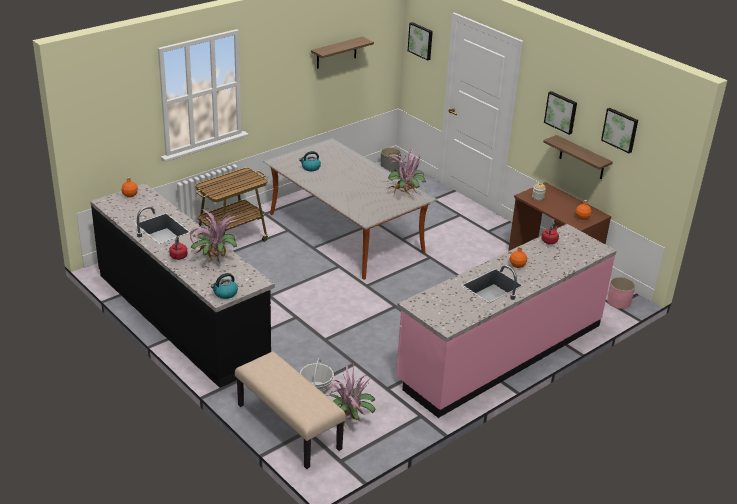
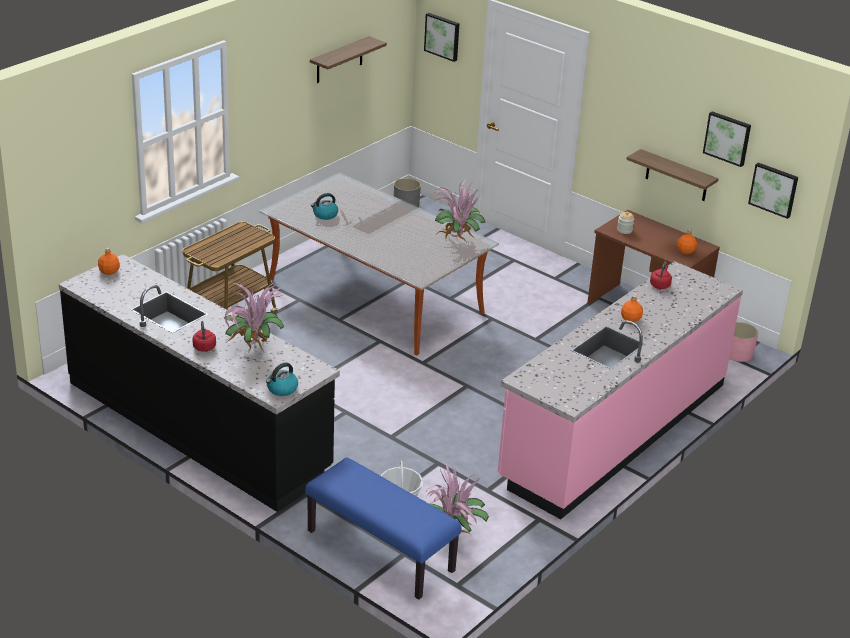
camera: 10 degrees left, 0 degrees up
beige bench [235,351,346,469] -> blue bench [305,457,461,600]
picture [544,91,577,135] -> picture moved to [748,163,798,219]

